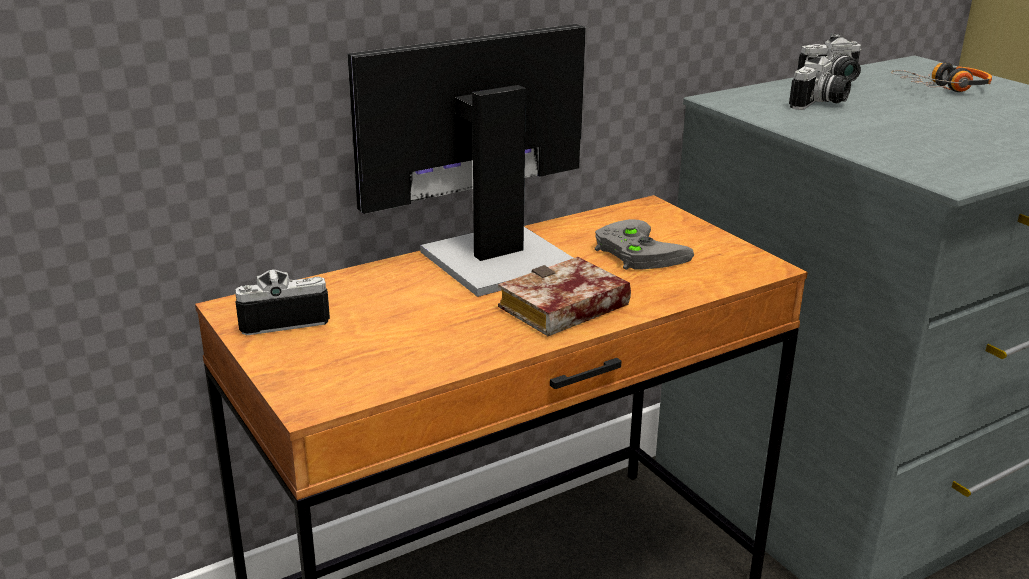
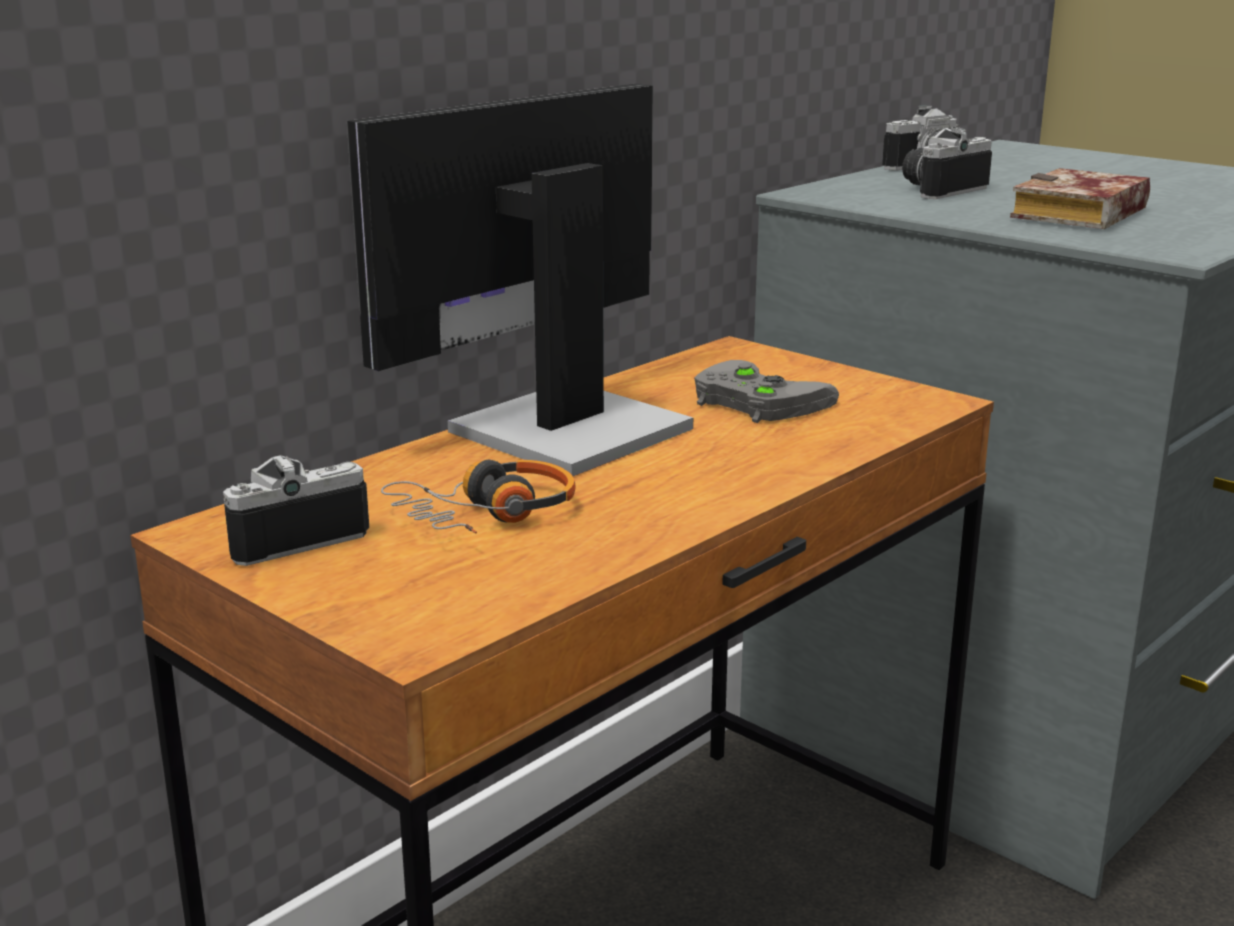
camera: 15 degrees left, 5 degrees down
book [498,257,631,336] -> book moved to [1010,168,1150,229]
camera [789,53,851,110] -> camera turned 150 degrees counterclockwise [902,127,992,199]
headphones [891,62,992,92] -> headphones moved to [381,459,576,534]

